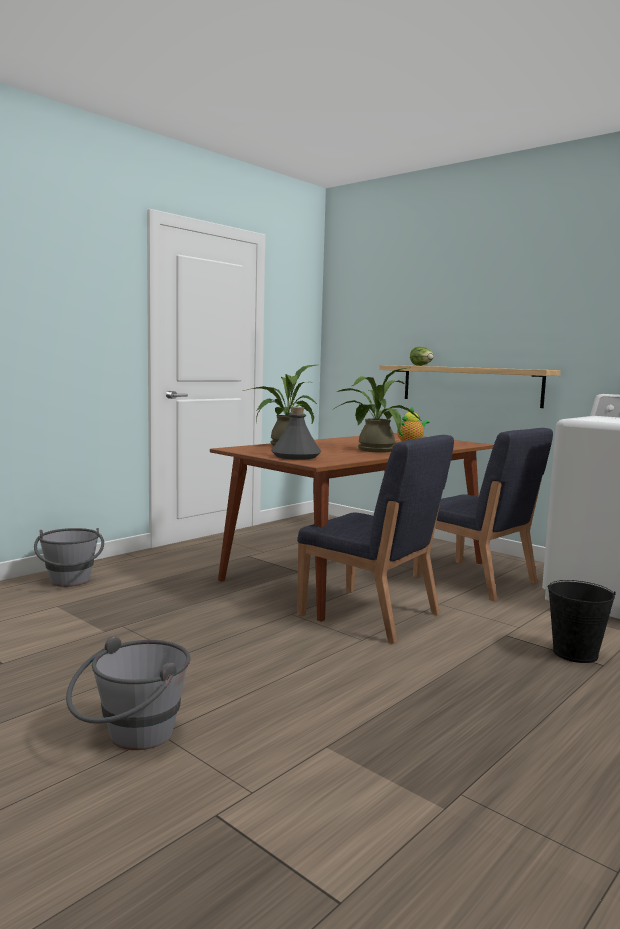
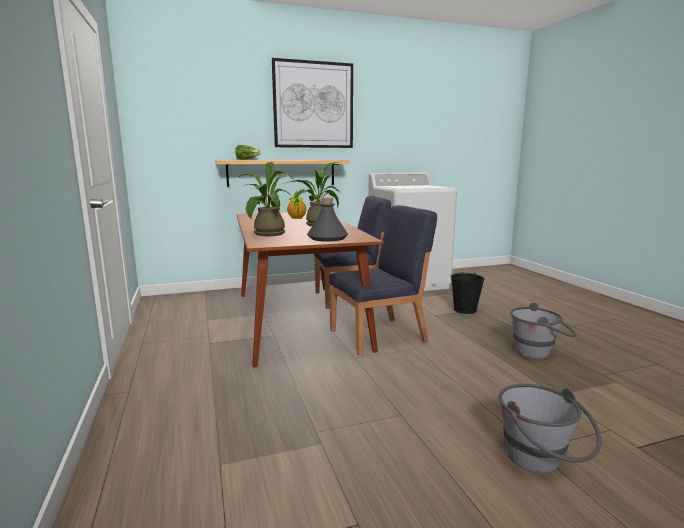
camera: 60 degrees left, 5 degrees up
grey bucket [34,528,104,587] -> grey bucket moved to [510,302,576,359]
none -> picture [272,58,353,148]

